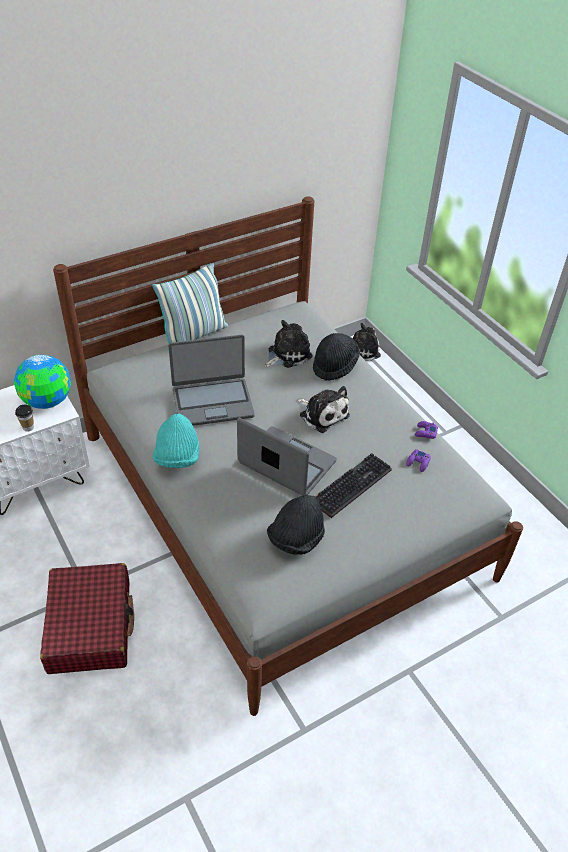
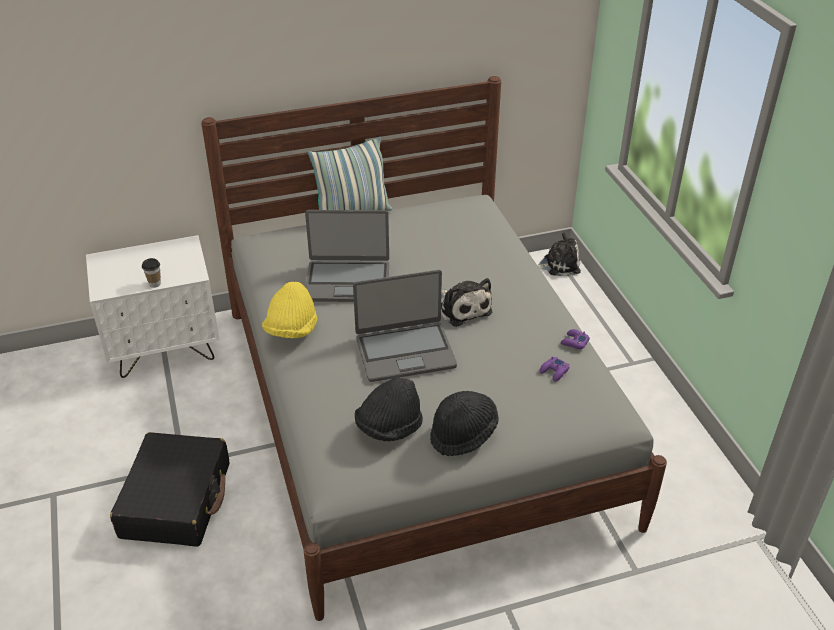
camera: 15 degrees right, 5 degrees down
globe [14,355,71,409] -> none
red suitcase [40,563,134,674] -> black suitcase [110,432,229,547]
turquoise hat [153,413,199,468] -> yellow hat [262,282,317,338]
laptop [237,418,337,496] -> laptop turned 120 degrees clockwise [353,270,457,382]
plush toy [264,320,313,368] -> none
black hat [313,333,360,381] -> black hat moved to [430,391,498,456]
keyboard [315,453,392,518] -> none

